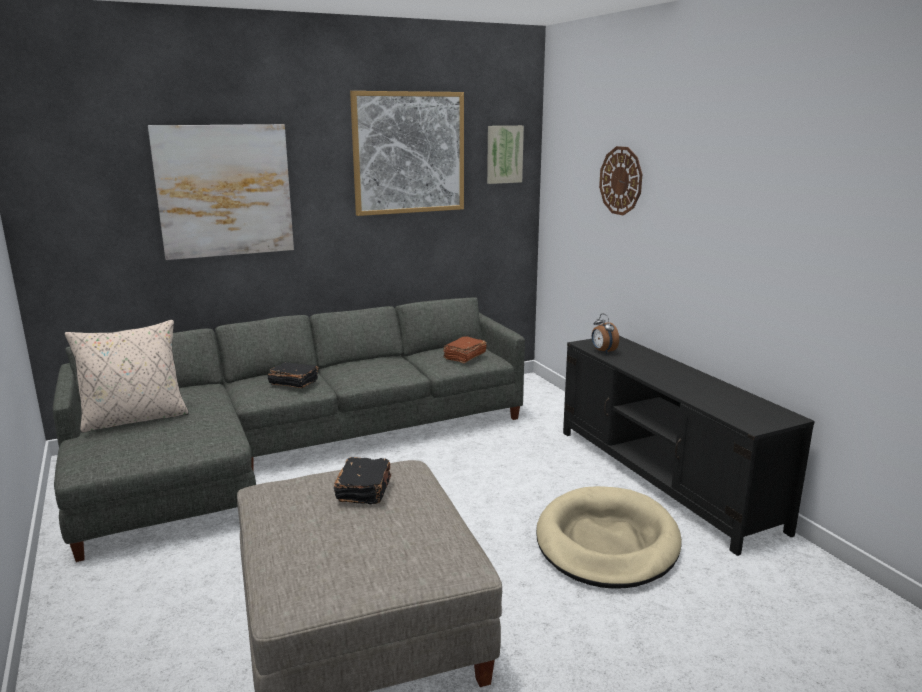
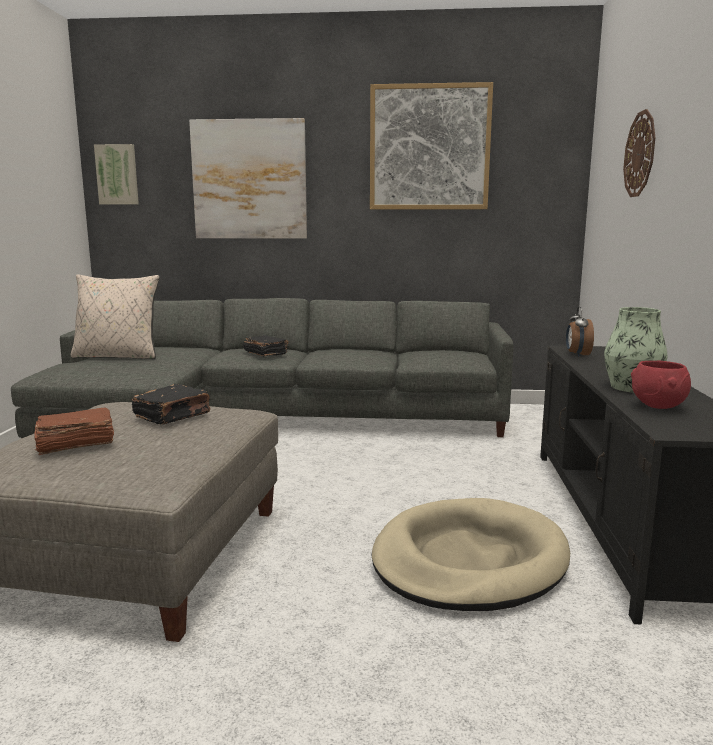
camera: 30 degrees right, 5 degrees down
brown book [443,336,487,363] -> brown book moved to [34,408,114,455]
picture [487,126,524,184] -> picture moved to [94,144,139,205]
none -> vase [604,307,668,393]
none -> red bowl [631,361,691,409]

